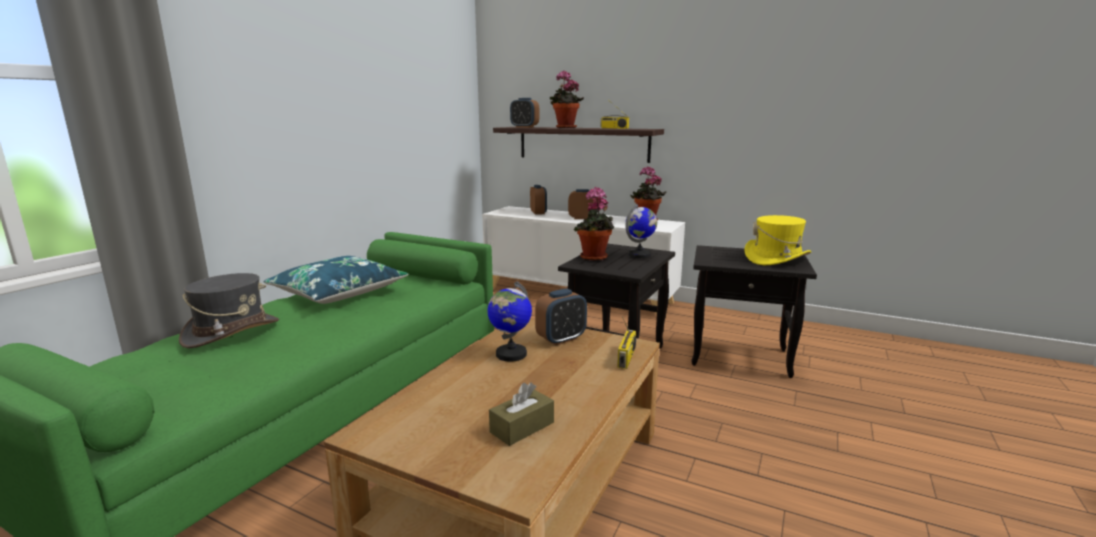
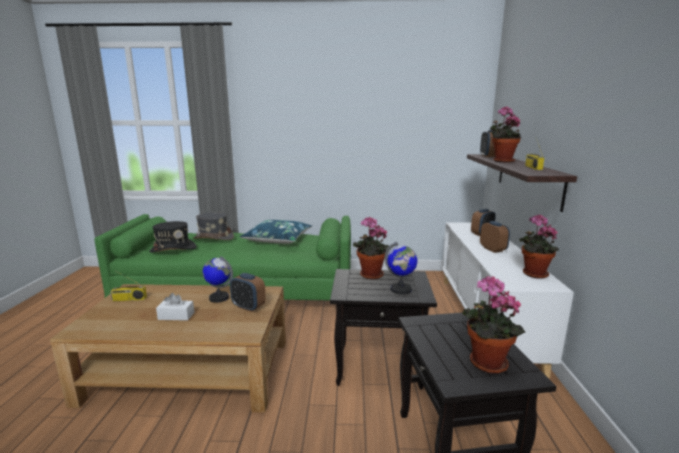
camera: 65 degrees right, 0 degrees up
brown tissue box [489,382,554,446] -> none
radio [617,316,636,369] -> radio moved to [110,271,147,302]
yellow hat [744,215,811,265] -> potted plant [463,276,525,374]
none -> black hat [149,221,197,253]
none -> white tissue box [156,293,194,321]

